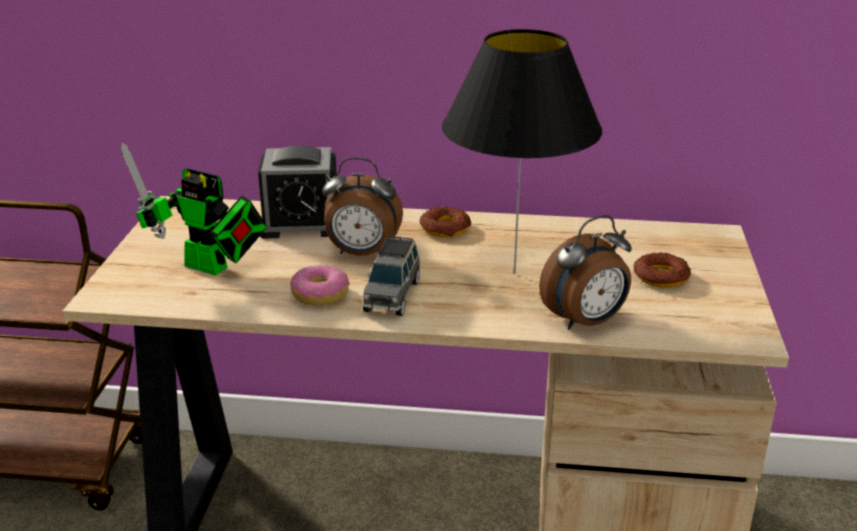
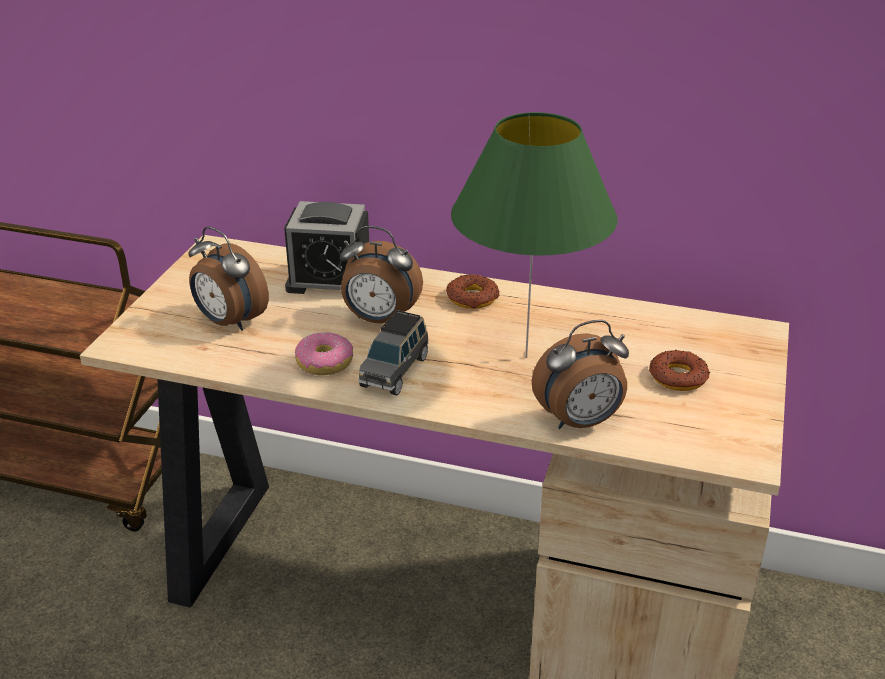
camera: 10 degrees right, 5 degrees up
toy robot [121,143,267,276] -> alarm clock [189,226,269,331]
black table lamp [442,29,602,274] -> green table lamp [451,112,617,358]

